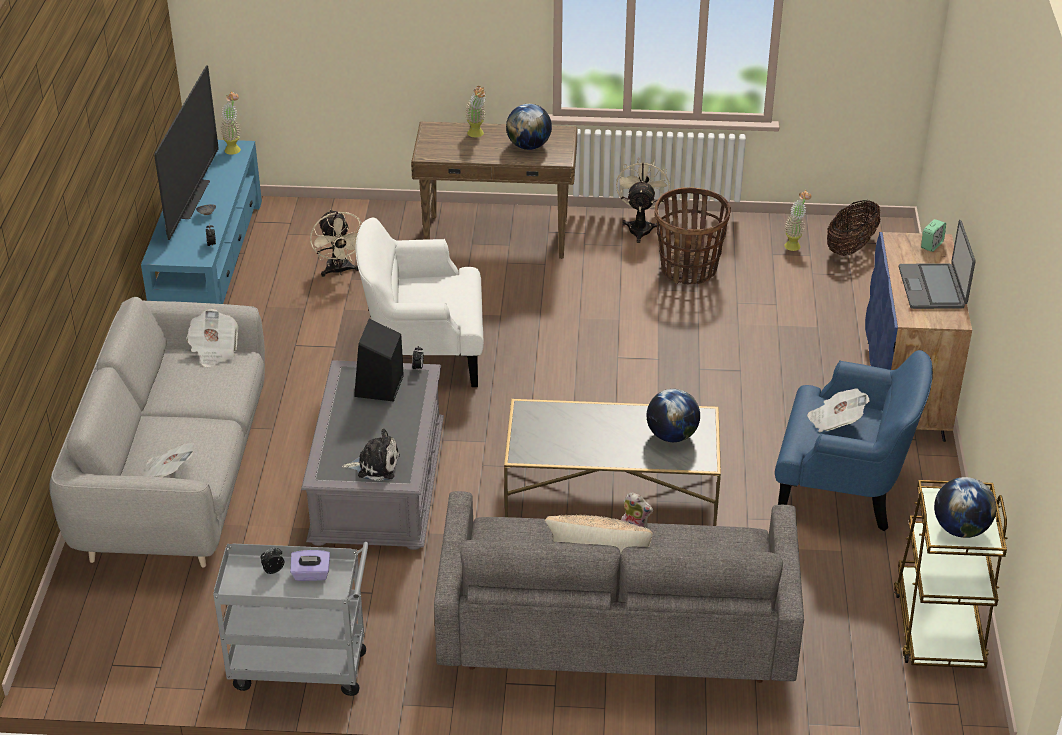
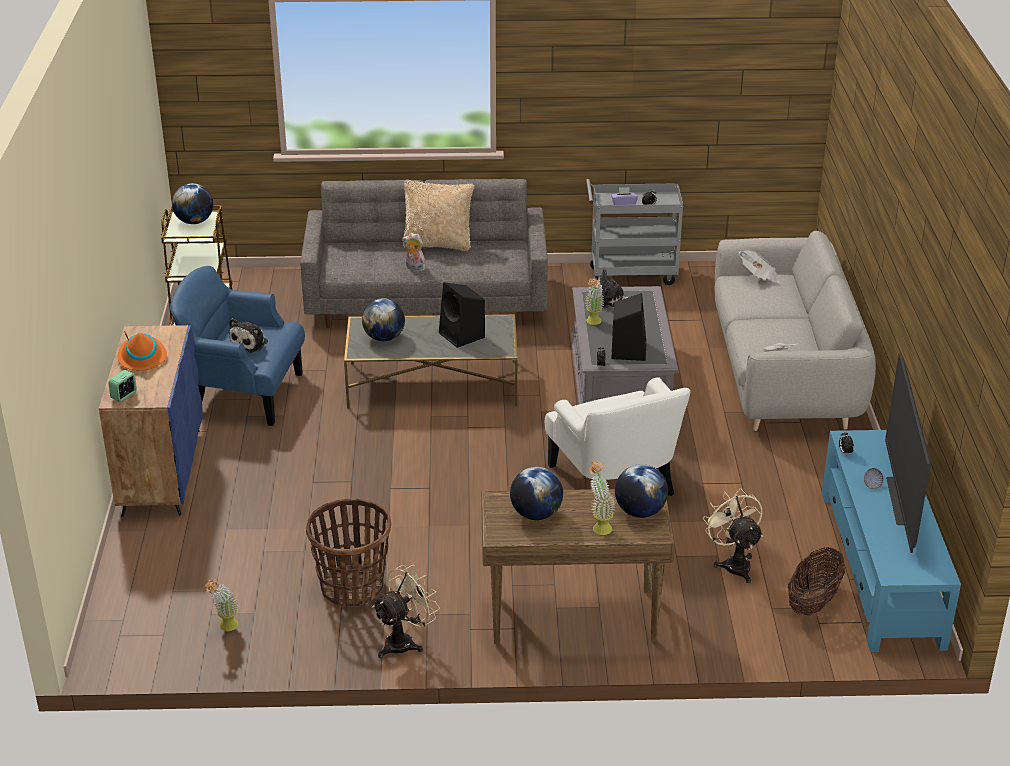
camera: 175 degrees right, 5 degrees down
potted plant [220,91,241,155] -> potted plant moved to [585,277,605,325]
white armchair [356,218,484,387] -> white armchair turned 75 degrees clockwise [545,377,691,496]
beige fan [616,158,670,243] -> beige fan turned 135 degrees counterclockwise [372,565,440,658]
newspaper [807,388,869,432] -> plush toy [229,318,268,353]
basket [827,200,880,256] -> basket moved to [788,547,845,616]
laptop [899,220,975,309] -> orange hat [118,331,167,370]
none -> black speaker [439,282,485,348]
none -> globe [615,464,668,518]

